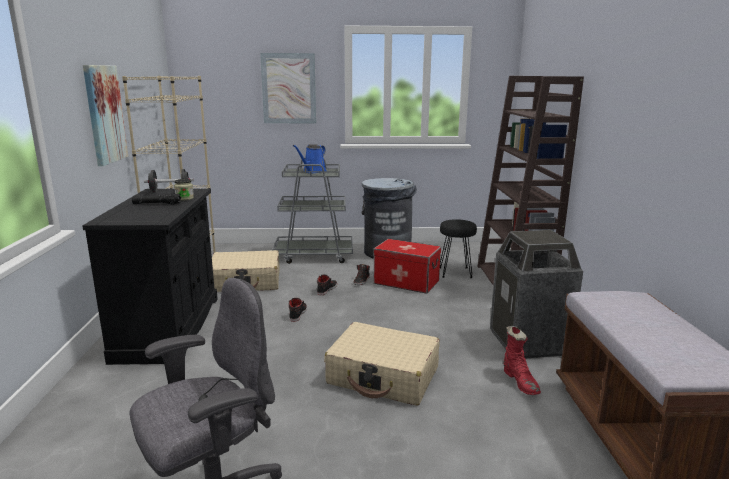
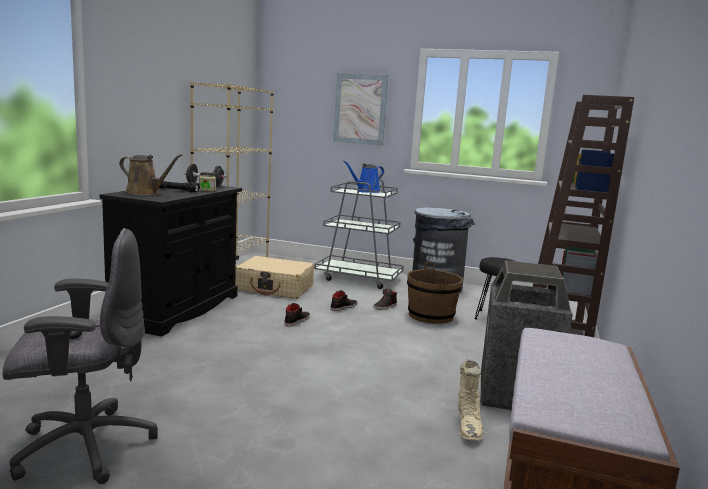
camera: 20 degrees right, 5 degrees down
picture [83,65,128,166] -> none
beige suitcase [324,322,440,406] -> none
storage box [373,239,441,294] -> brown bucket [407,262,463,324]
red boot [503,326,541,395] -> beige boot [458,359,483,441]
none -> brown watering can [119,154,182,195]

